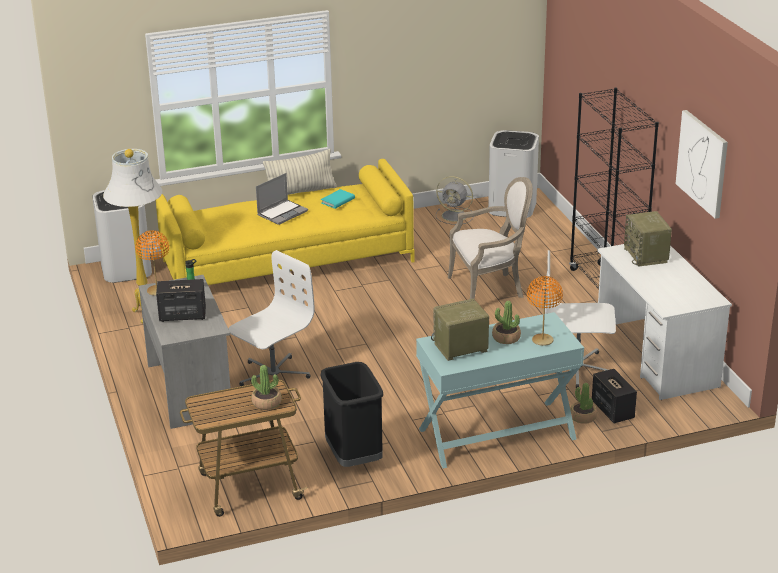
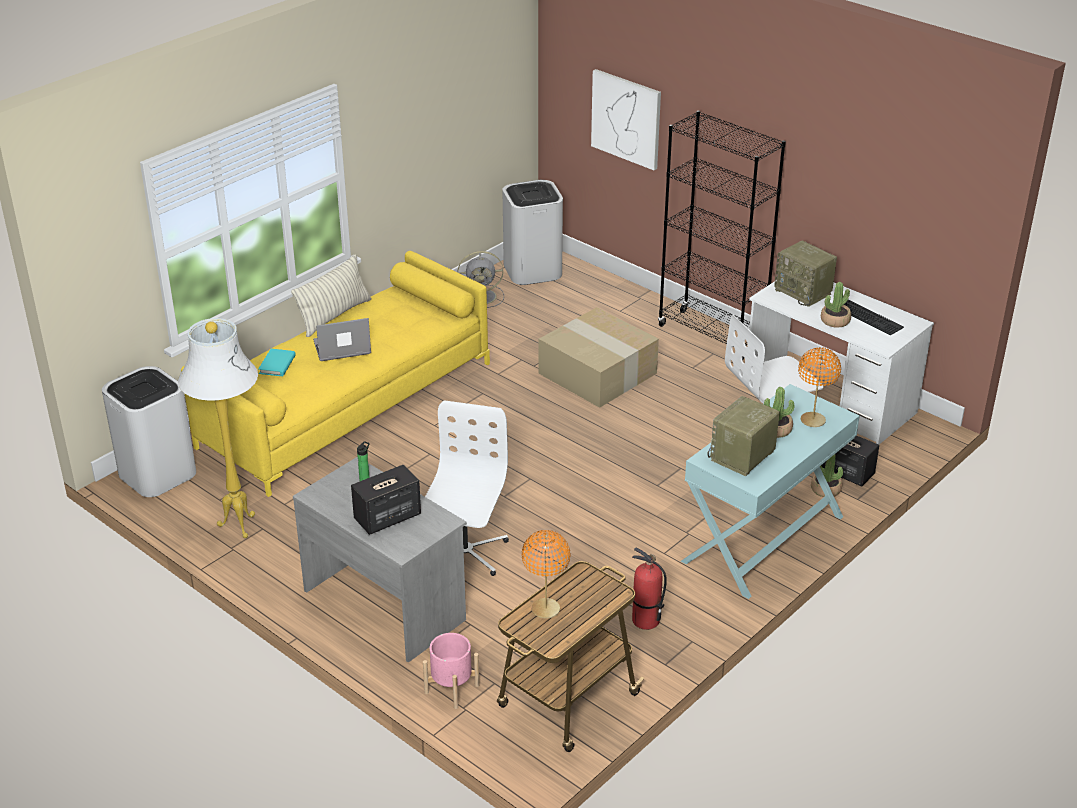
camera: 30 degrees left, 5 degrees up
orange table lamp [135,230,169,296] -> orange table lamp moved to [522,530,570,619]
potted plant [251,365,282,410] -> potted plant moved to [821,282,851,328]
laptop [256,173,308,225] -> laptop turned 120 degrees counterclockwise [313,318,371,361]
black trash can [320,362,383,467] -> fire extinguisher [632,548,667,630]
turquoise book [321,189,355,209] -> turquoise book moved to [258,349,296,376]
armchair [448,177,533,300] -> cardboard box [539,307,659,408]
picture [676,110,728,219] -> picture moved to [591,69,661,170]
none -> pink planter [423,633,479,709]
none -> keyboard [844,300,904,335]

